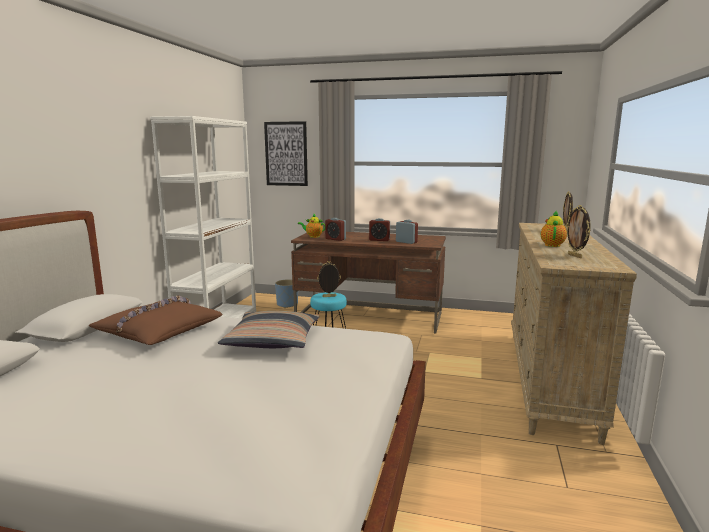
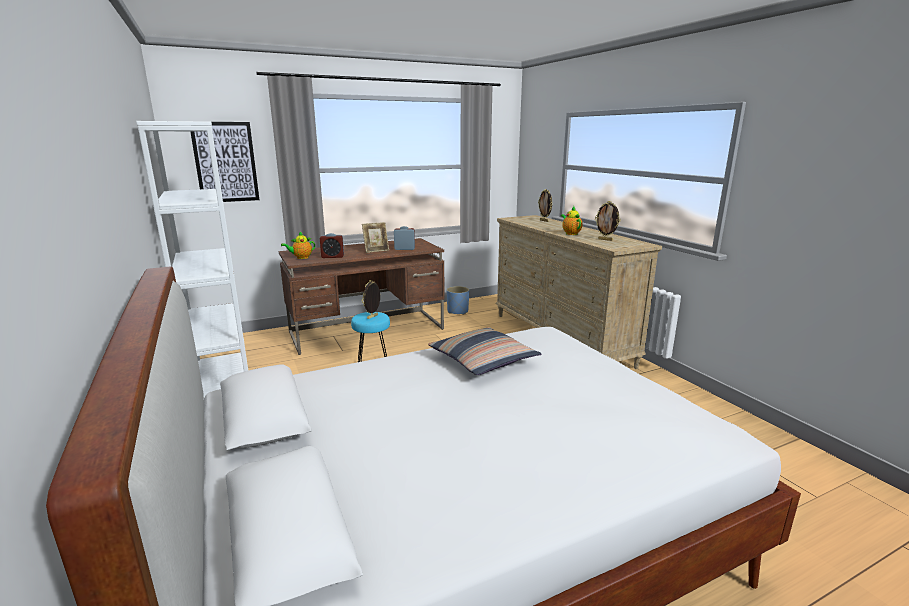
camera: 40 degrees left, 5 degrees up
brown pillow [89,295,222,345] -> none
blue planter [275,279,298,308] -> blue planter moved to [446,286,469,315]
alarm clock [369,218,390,241] -> picture frame [362,222,389,253]

